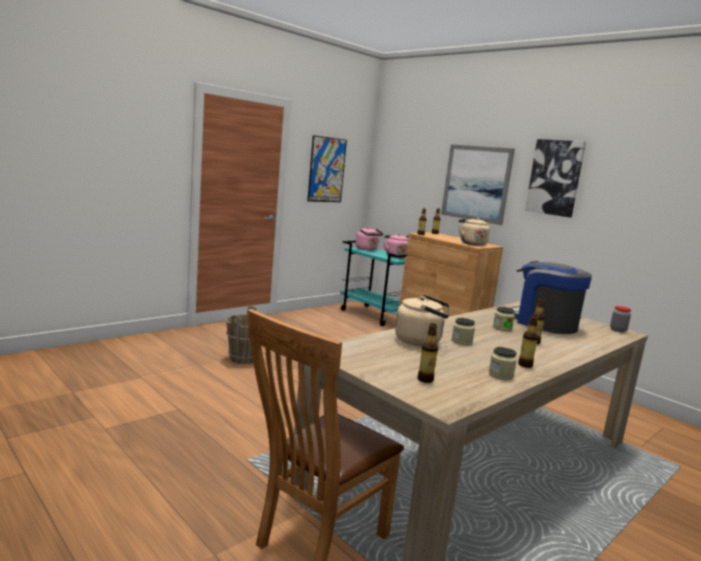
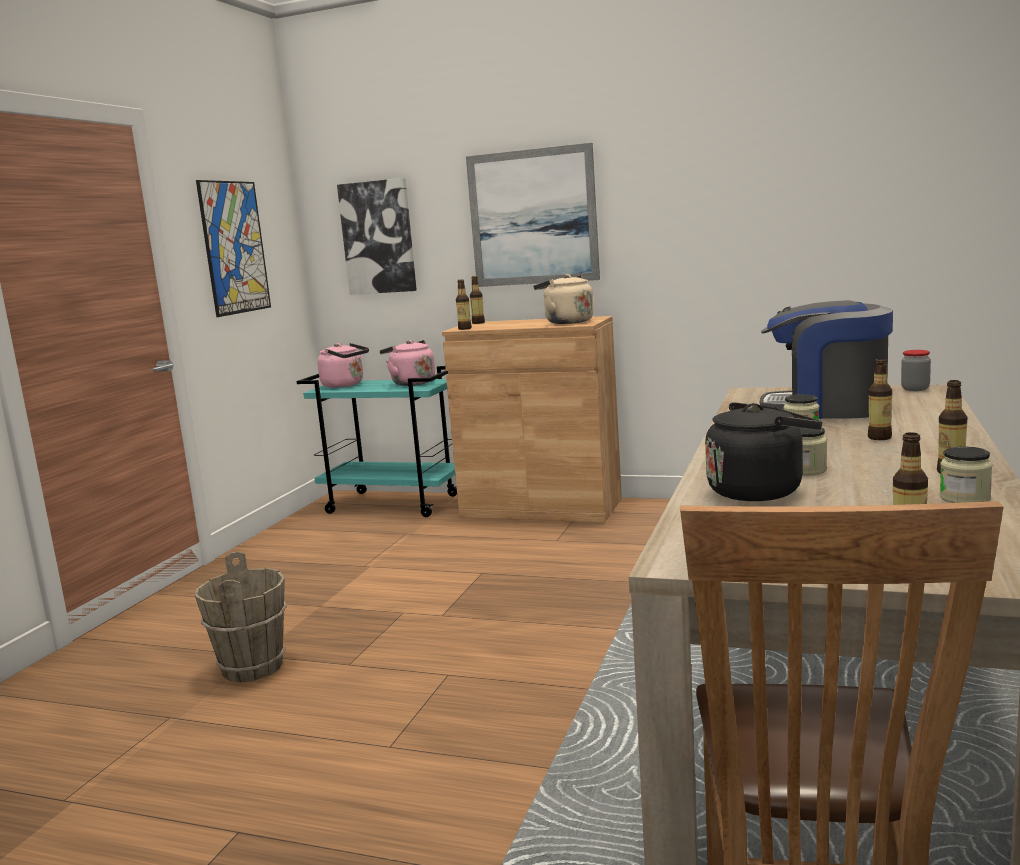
camera: 25 degrees left, 0 degrees up
beige kettle [395,295,450,346] -> black kettle [705,402,822,501]
picture [525,139,586,217] -> picture moved to [337,178,417,295]

